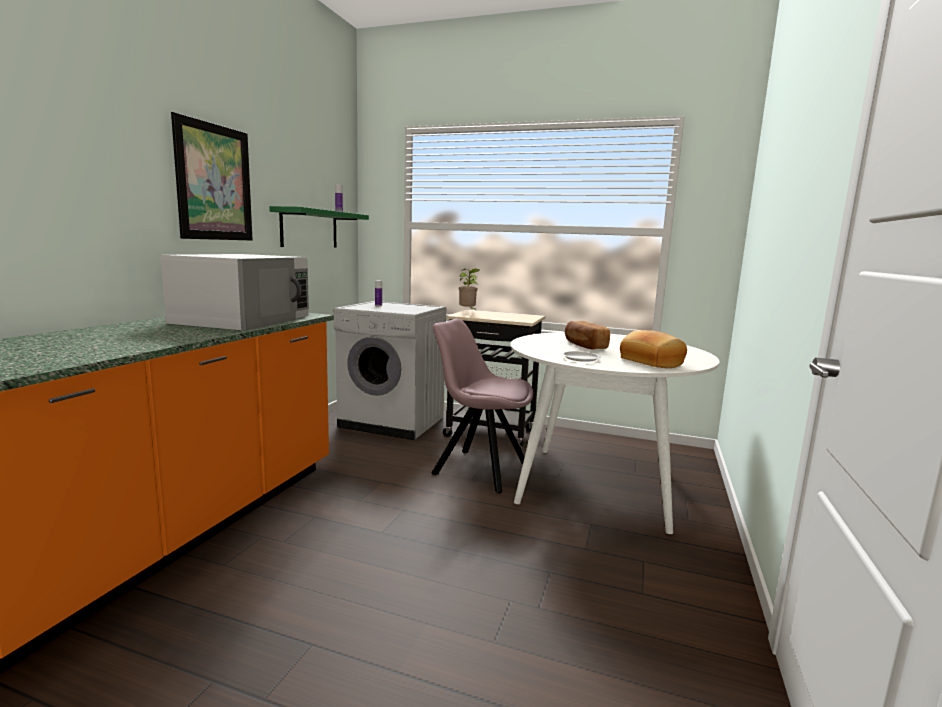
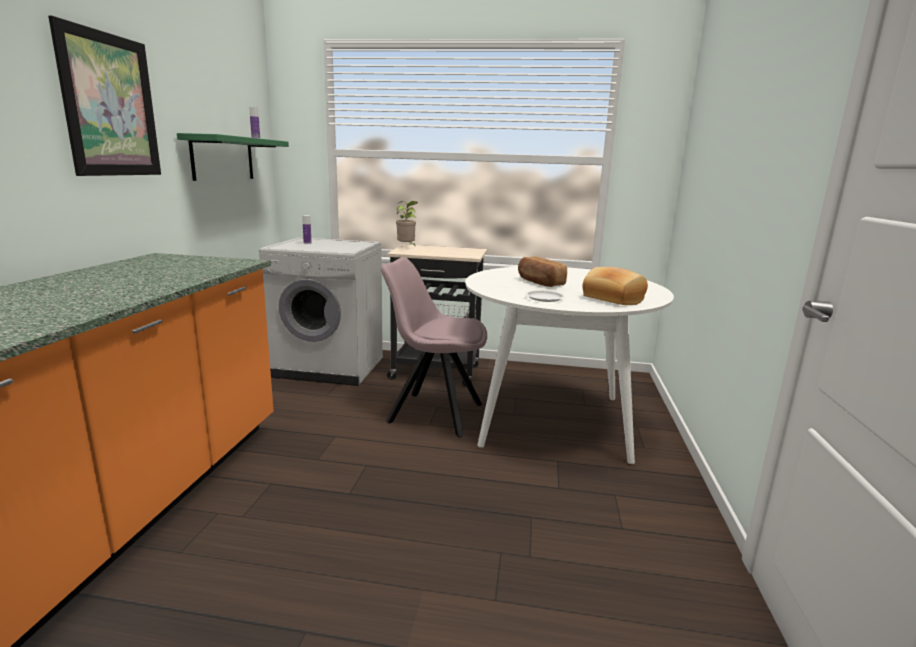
camera: 10 degrees left, 5 degrees up
white microwave [160,254,309,331] -> none

